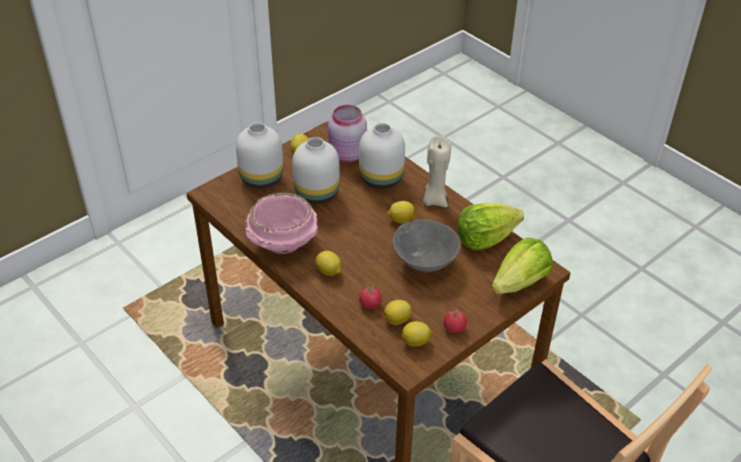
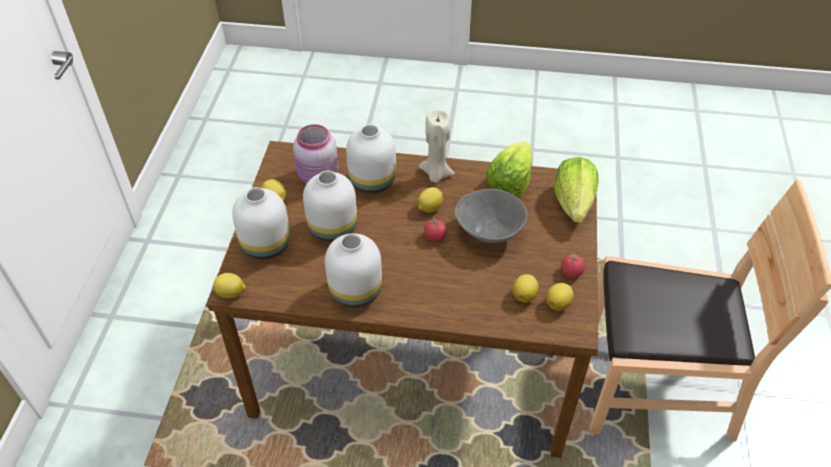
camera: 40 degrees left, 5 degrees up
pink bowl [245,192,318,254] -> white vase [325,233,382,308]
lemon [315,251,341,276] -> lemon moved to [213,273,246,298]
tomato [359,284,382,309] -> tomato moved to [424,218,447,241]

